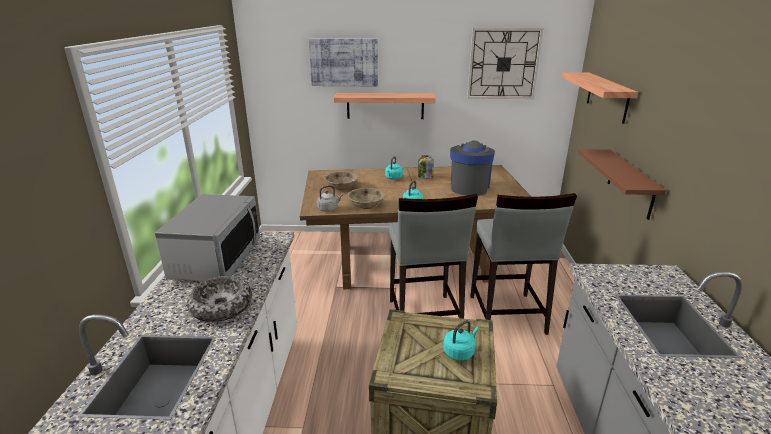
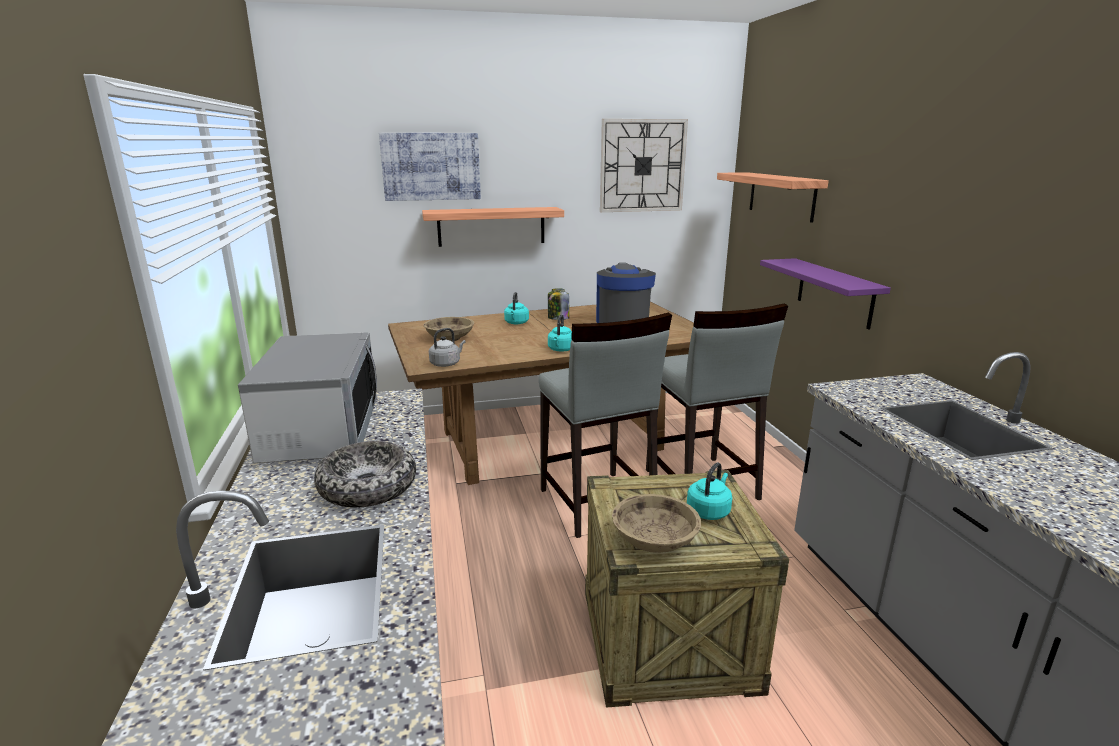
camera: 15 degrees left, 5 degrees down
beige bowl [347,188,385,209] -> beige bowl moved to [612,494,701,553]
brown shelf [578,149,666,220] -> purple shelf [760,258,891,329]

